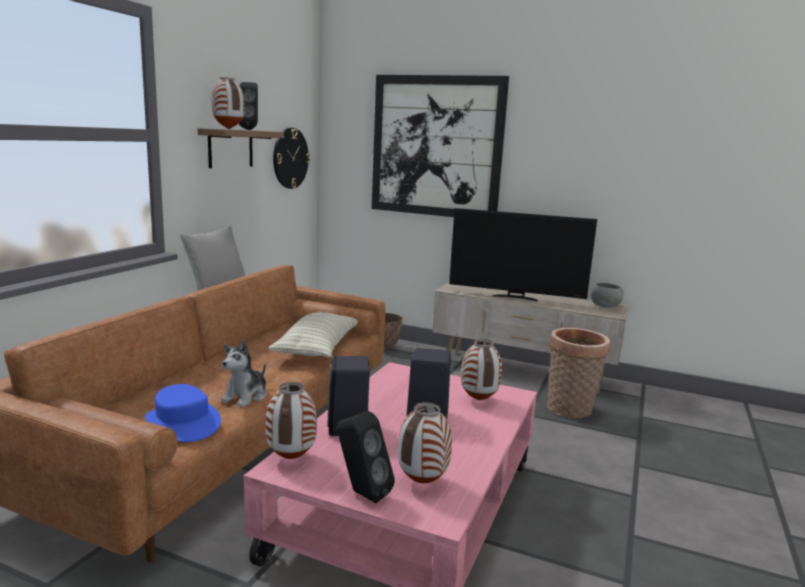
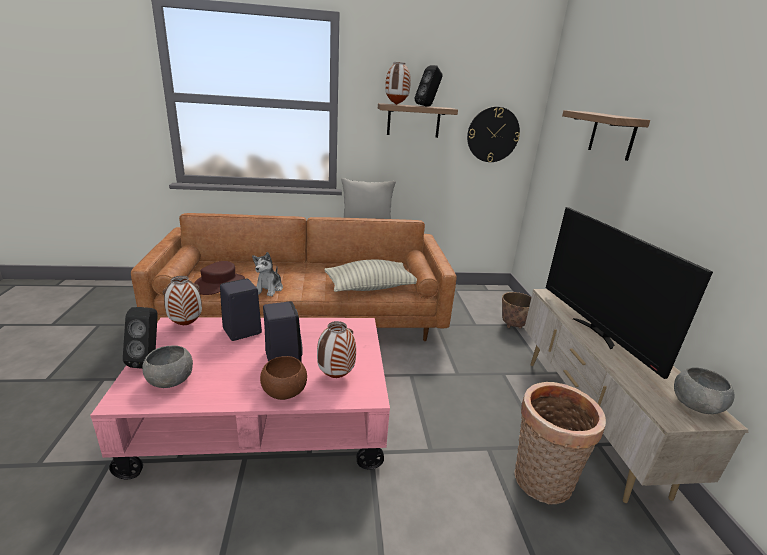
camera: 60 degrees right, 10 degrees up
blue hat [145,384,221,442] -> brown hat [194,261,245,295]
plush toy [221,340,267,407] -> plush toy turned 75 degrees counterclockwise [252,252,283,297]
picture [372,75,509,217] -> shelf [562,110,650,161]
vase [398,402,452,483] -> grey bowl [142,345,193,388]
none -> brown bowl [260,356,307,400]

